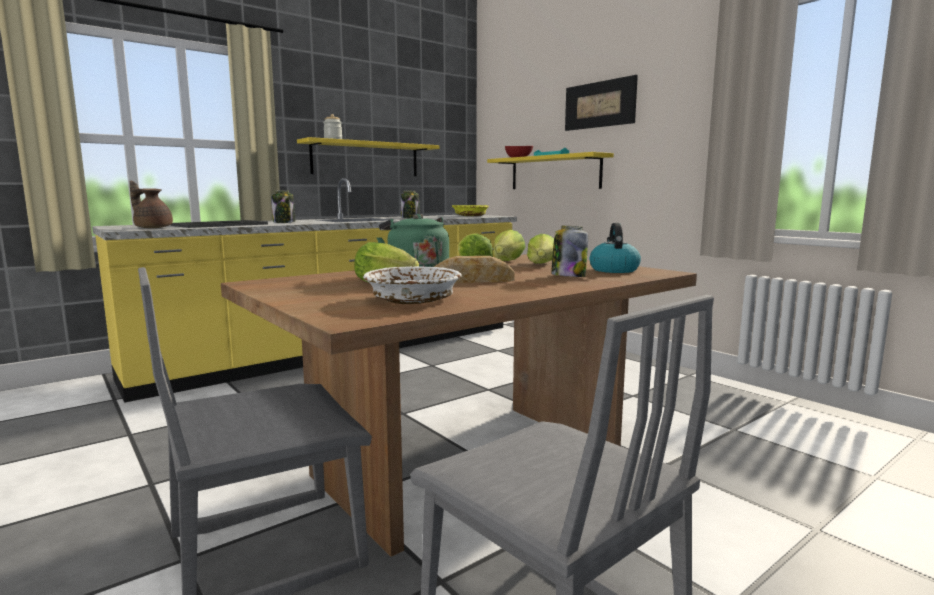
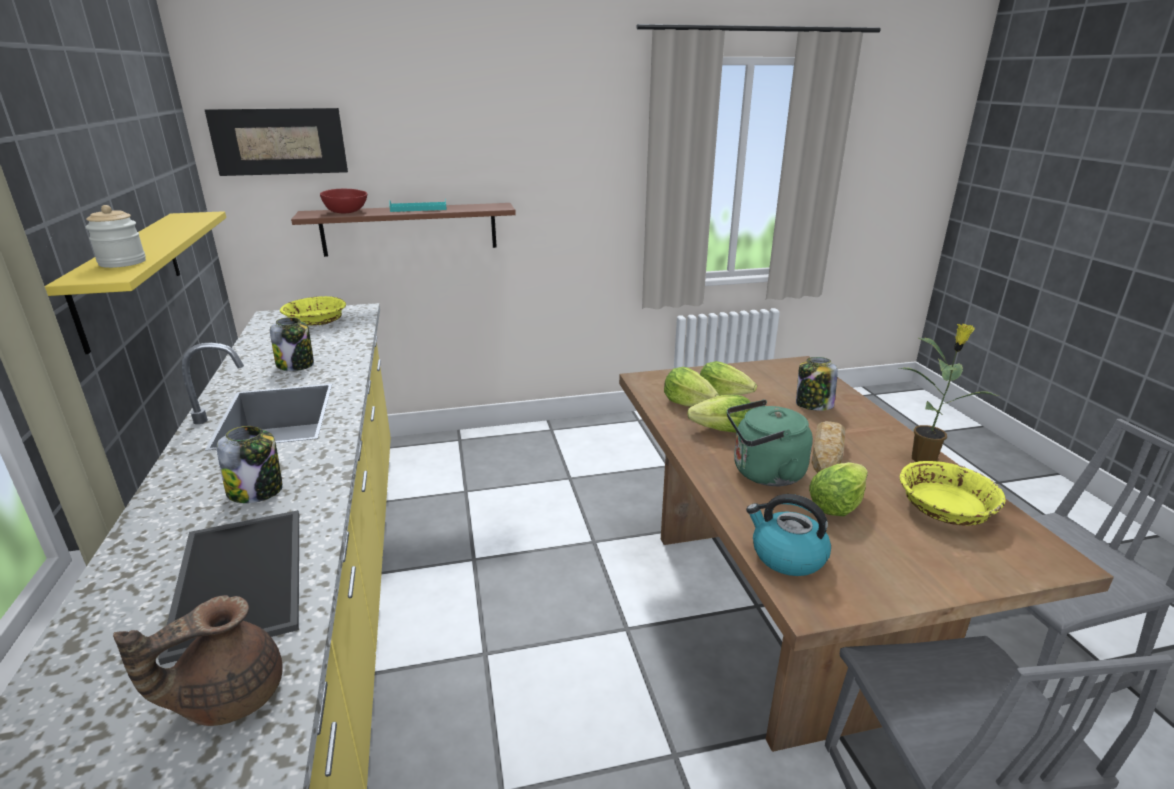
camera: 65 degrees left, 15 degrees up
white bowl [363,266,462,304] -> yellow bowl [900,461,1006,526]
yellow shelf [487,152,614,189] -> brown shelf [291,203,516,257]
picture [565,75,638,131] -> picture moved to [205,108,348,176]
kettle [590,223,641,273] -> kettle moved to [746,494,831,576]
none -> potted plant [899,324,999,462]

